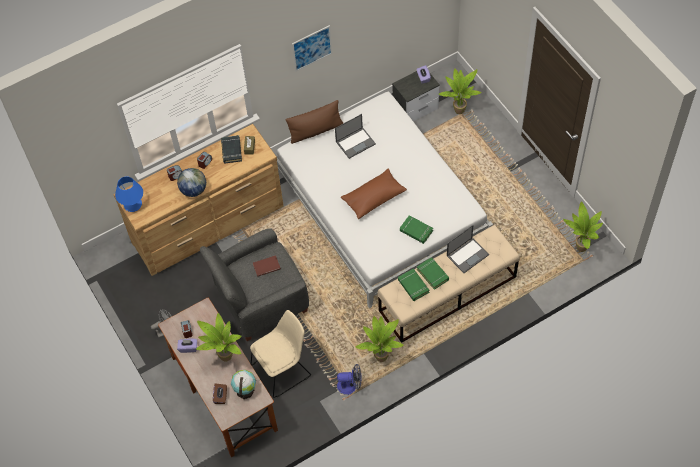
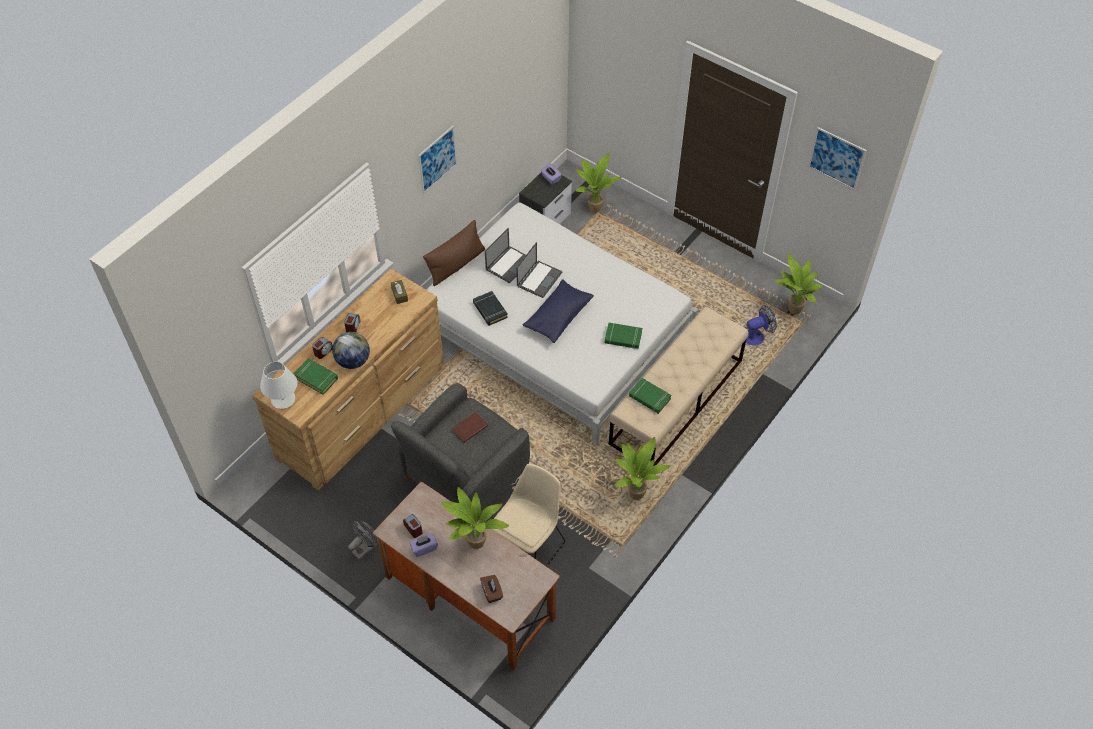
camera: 25 degrees left, 5 degrees down
blue table lamp [115,176,143,212] -> white table lamp [260,361,297,409]
black book [221,135,242,164] -> black book moved to [473,291,508,326]
globe [231,370,256,399] -> none
fan [337,365,362,395] -> fan moved to [746,305,777,345]
brown pillow [341,169,407,219] -> blue pillow [523,279,594,343]
green book [417,257,449,290] -> green book moved to [293,358,338,395]
laptop [447,225,489,273] -> laptop moved to [516,242,562,298]
none -> picture [808,127,867,190]

